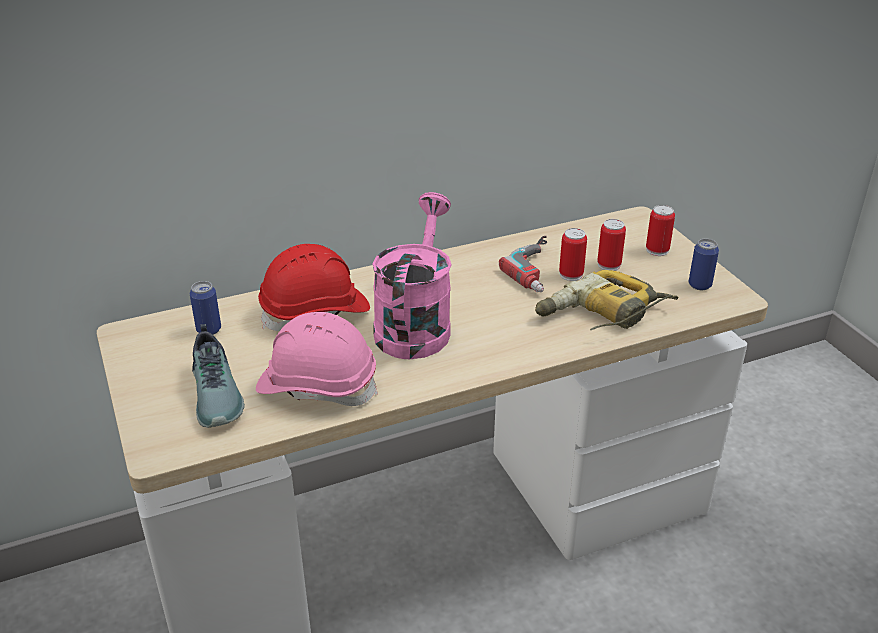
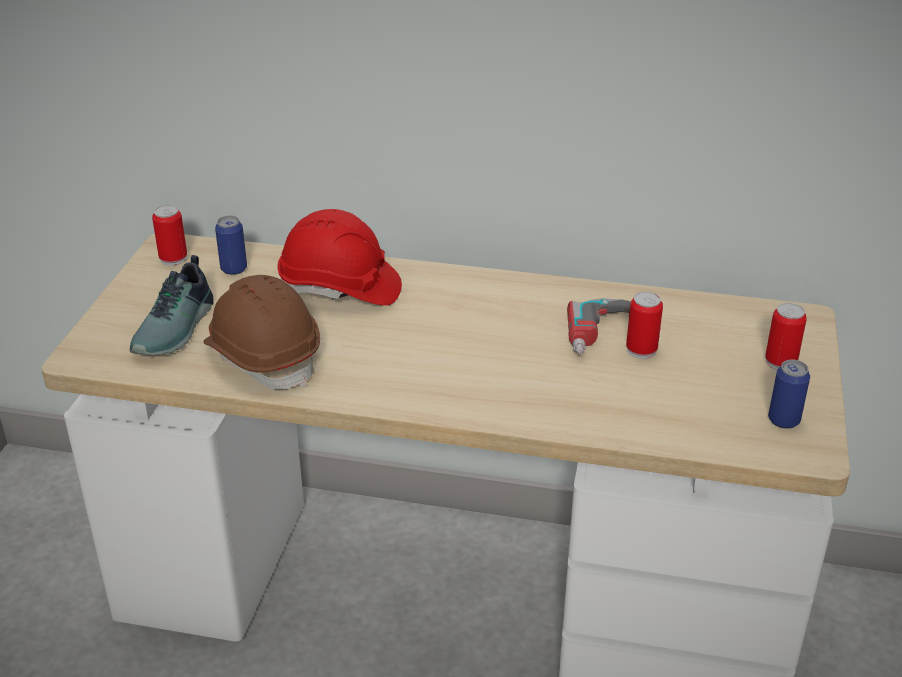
camera: 35 degrees right, 0 degrees up
pink hard hat [256,312,378,406] -> brown hard hat [203,275,320,389]
pink watering can [372,192,452,359] -> none
power drill [535,270,678,330] -> none
can [597,219,626,271] -> can moved to [152,205,187,266]

